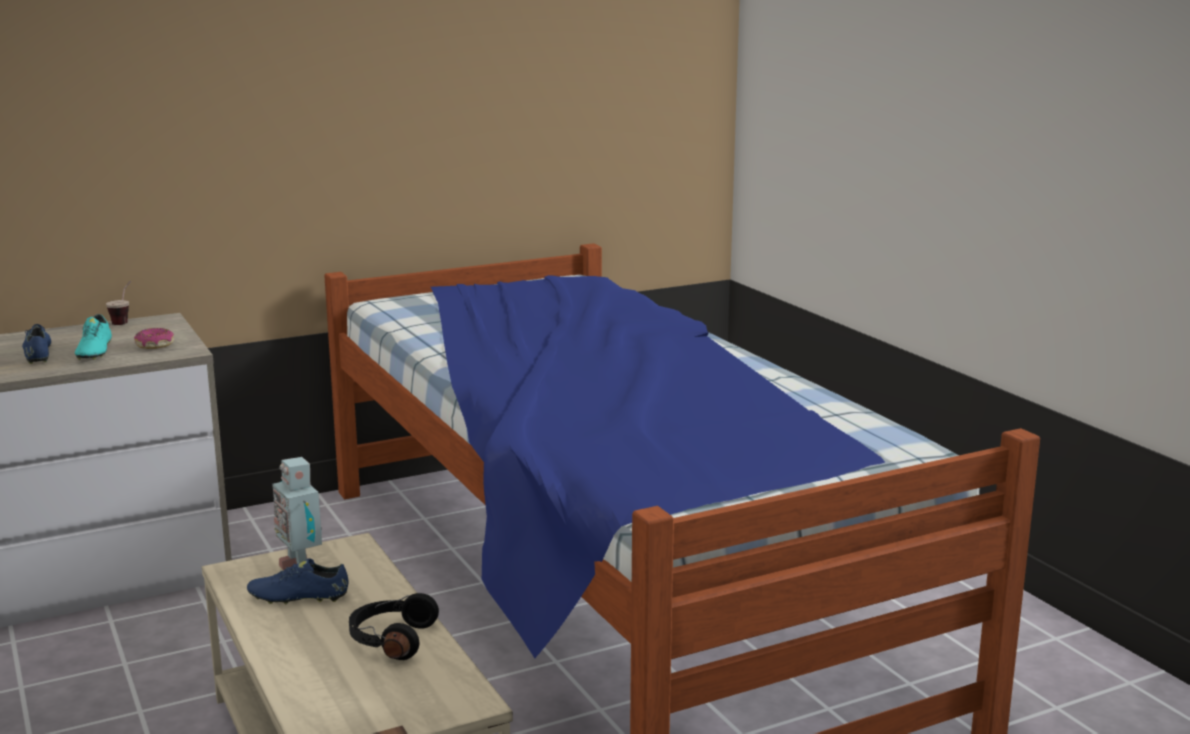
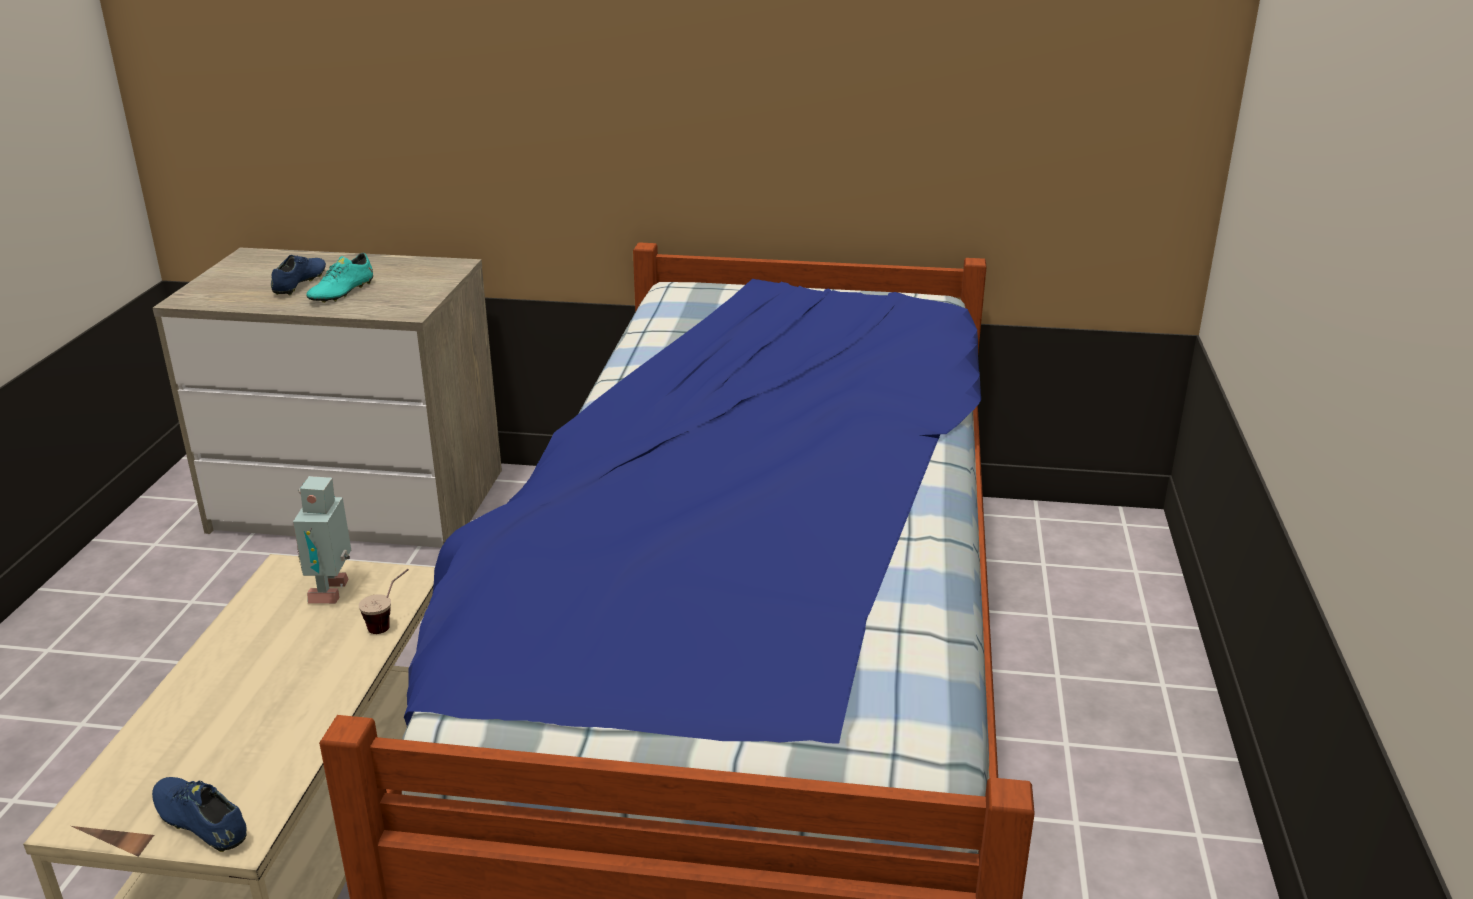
camera: 35 degrees right, 10 degrees up
cup [106,281,131,325] -> cup moved to [359,569,409,634]
donut [134,328,174,349] -> none
blue shoe [247,558,348,604] -> blue shoe moved to [152,777,246,852]
black headphones [349,593,439,660] -> none

